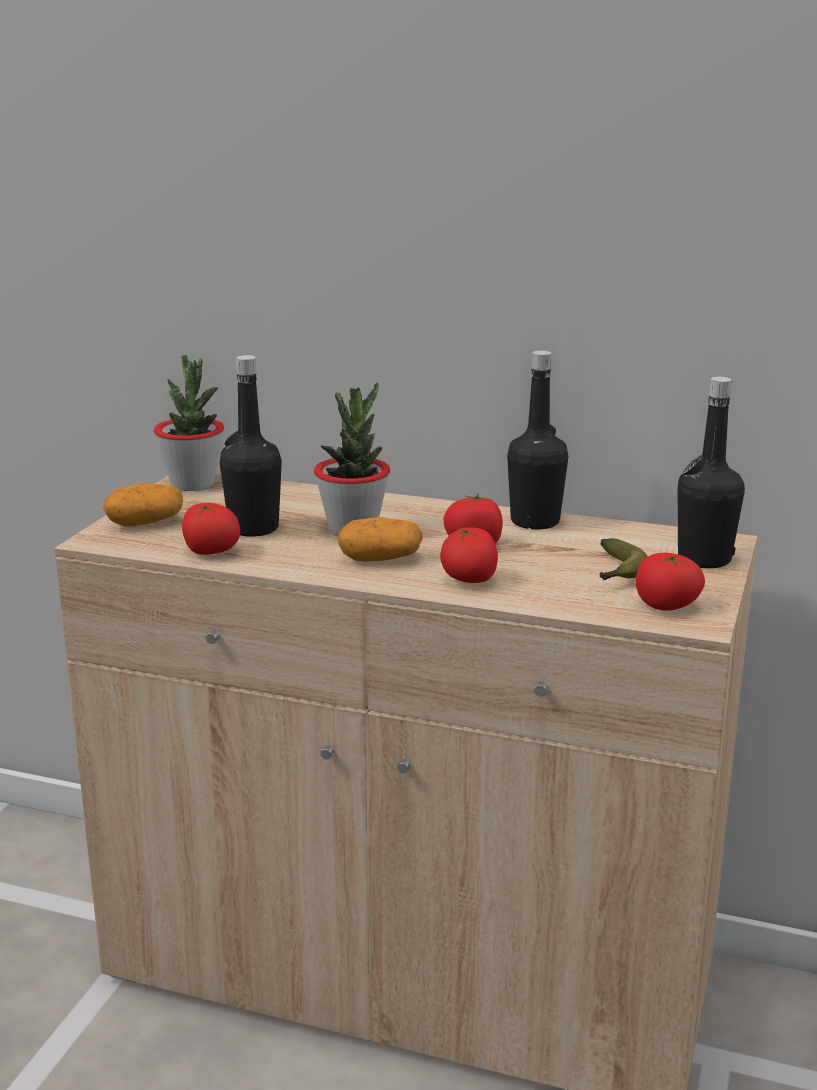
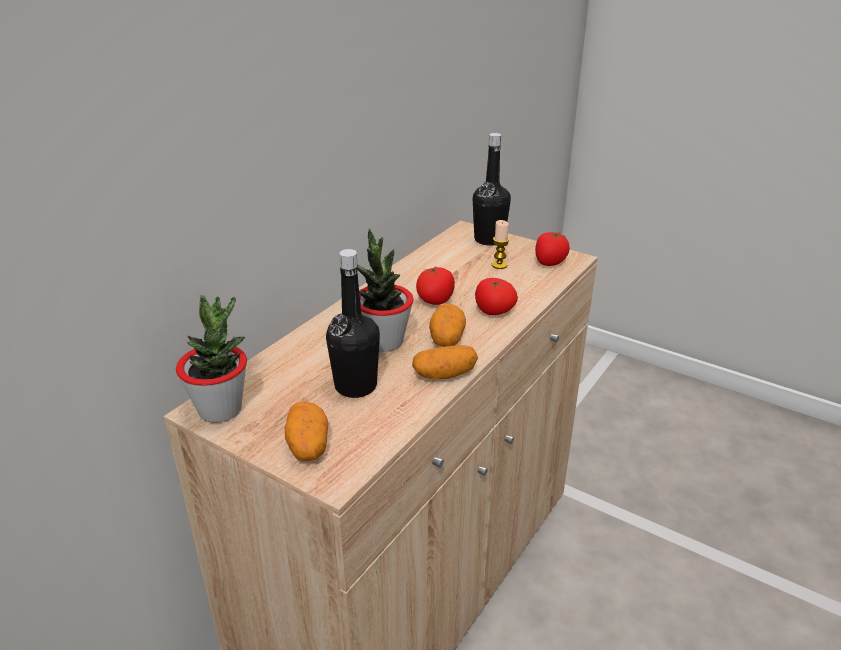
camera: 75 degrees left, 10 degrees up
tomato [182,503,240,555] -> none
black bottle [507,350,568,530] -> none
banana [600,538,648,580] -> candle [492,220,509,269]
none -> potato [412,345,478,379]

